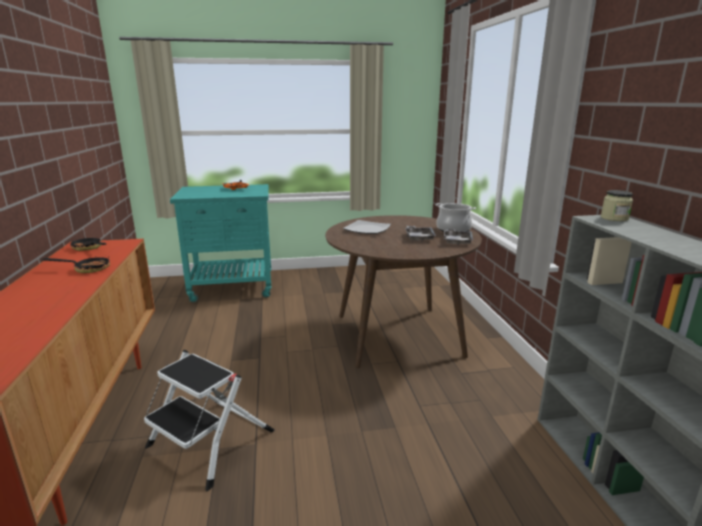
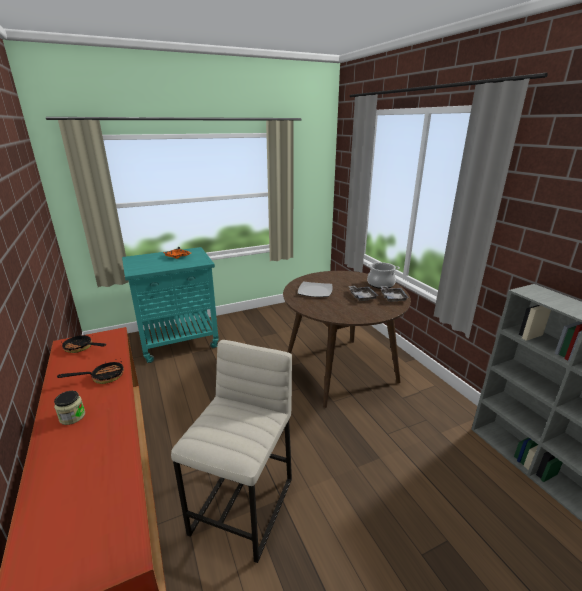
camera: 15 degrees left, 5 degrees up
step ladder [144,350,275,491] -> beige stool [171,340,292,563]
jar [601,190,633,221] -> jar moved to [54,391,85,425]

